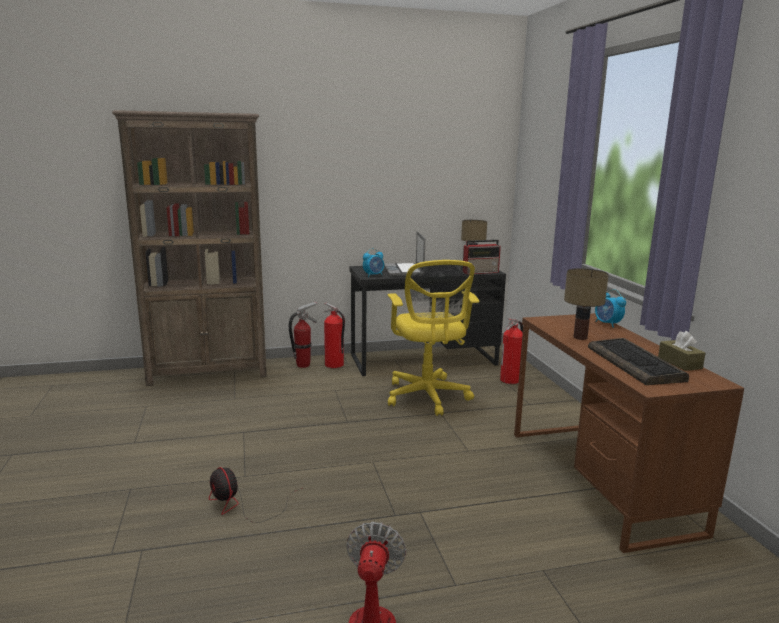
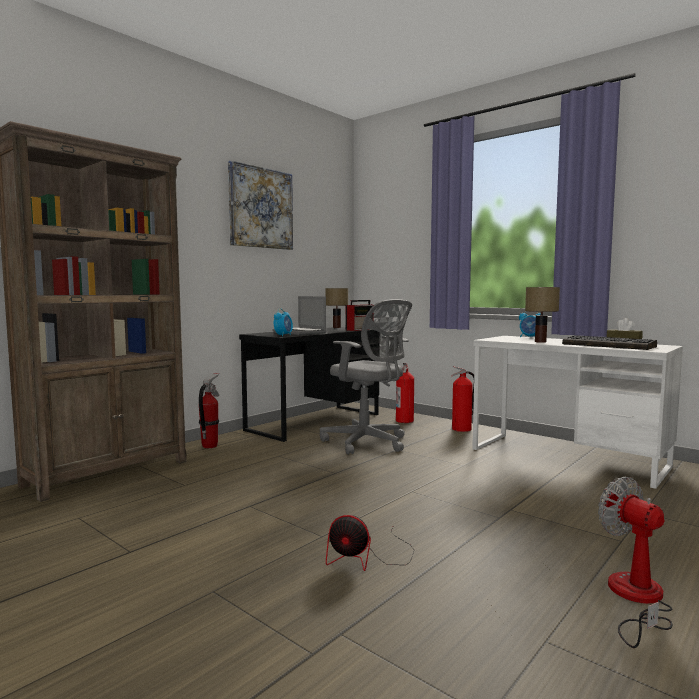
camera: 35 degrees left, 10 degrees down
fire extinguisher [323,303,345,368] -> fire extinguisher moved to [451,366,474,432]
yellow office chair [388,260,479,416] -> grey office chair [320,299,412,455]
brown desk [514,313,744,553] -> white desk [472,336,683,489]
none -> picture [228,161,293,250]

